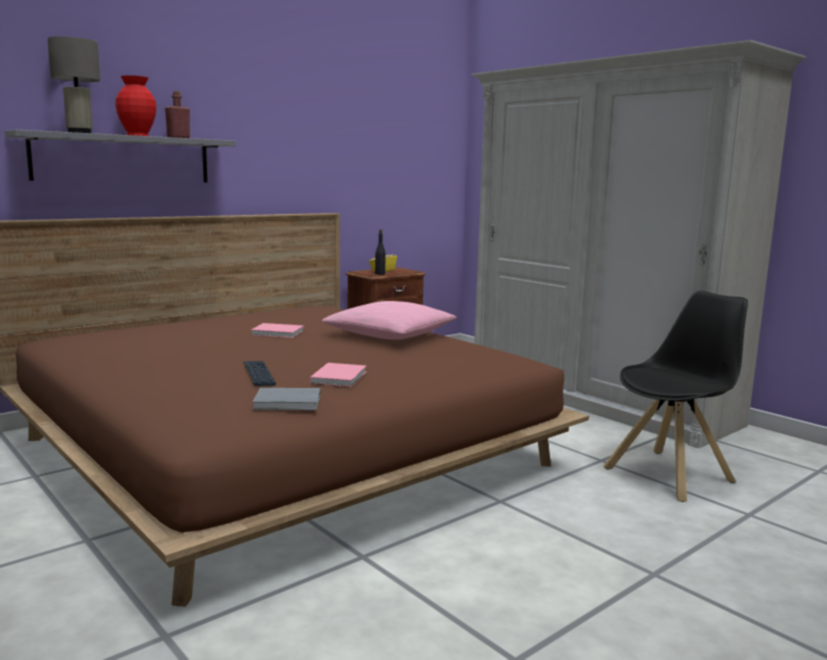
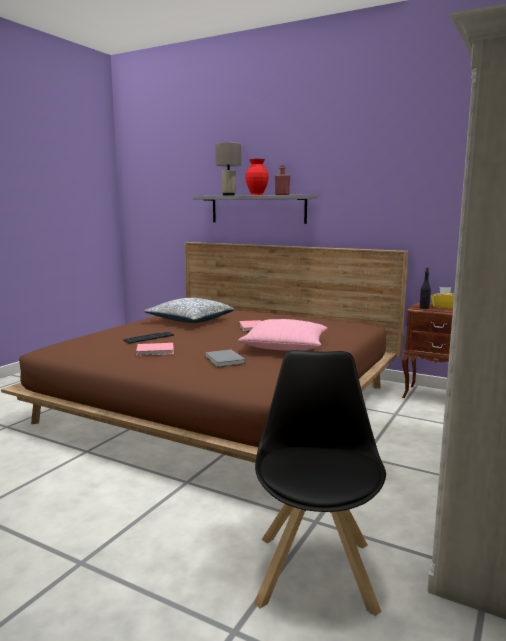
camera: 70 degrees right, 0 degrees up
grey book [252,388,320,410] -> grey book moved to [205,350,245,367]
black chair [604,291,748,502] -> black chair turned 120 degrees counterclockwise [254,350,386,616]
none -> pillow [144,298,234,323]

